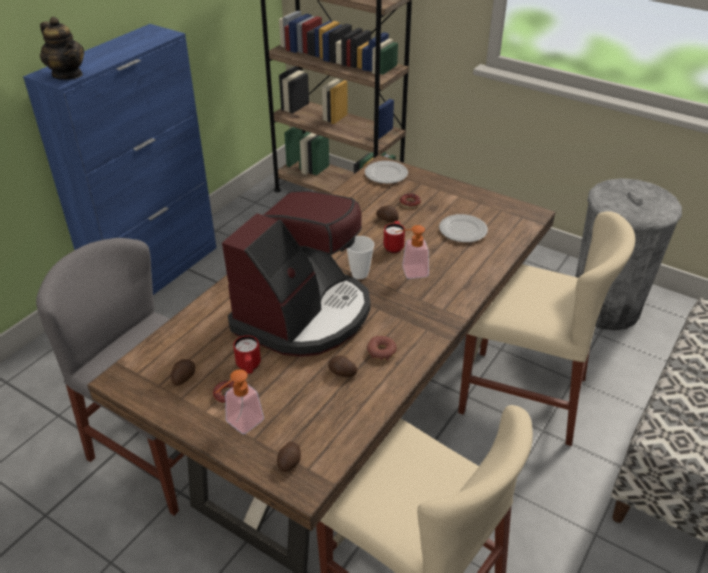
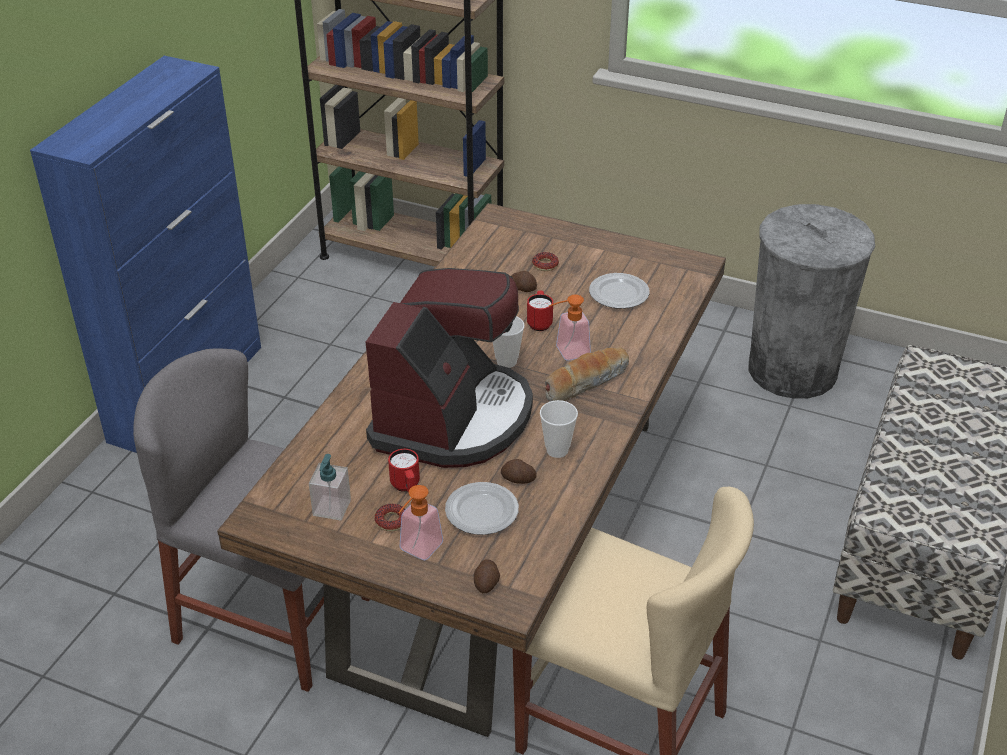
camera: 10 degrees left, 0 degrees up
teapot [40,17,84,80] -> none
potato [171,359,195,386] -> soap dispenser [309,454,351,521]
plate [365,161,408,184] -> plate moved to [445,482,519,535]
donut [367,336,397,361] -> cup [540,400,578,458]
beige chair [458,211,635,446] -> none
none -> bread [545,347,629,402]

